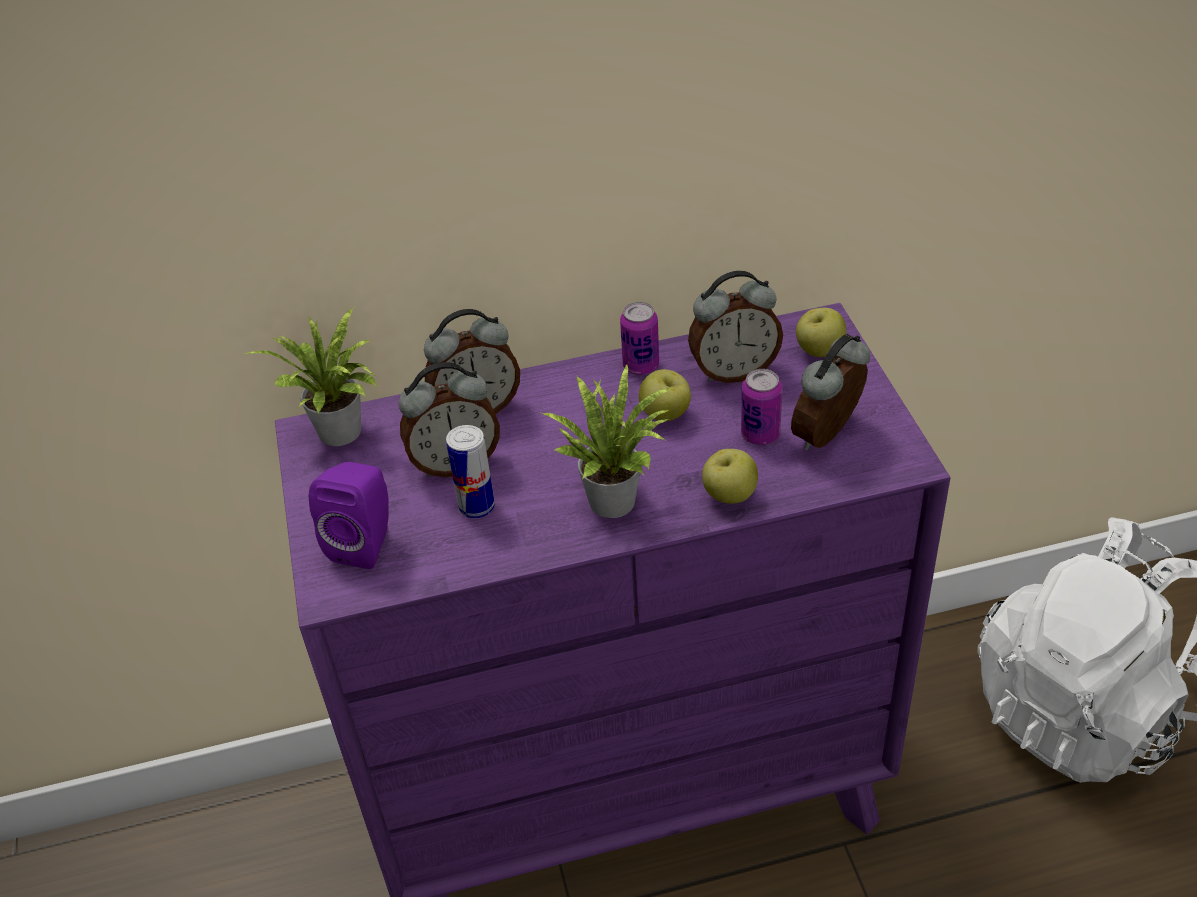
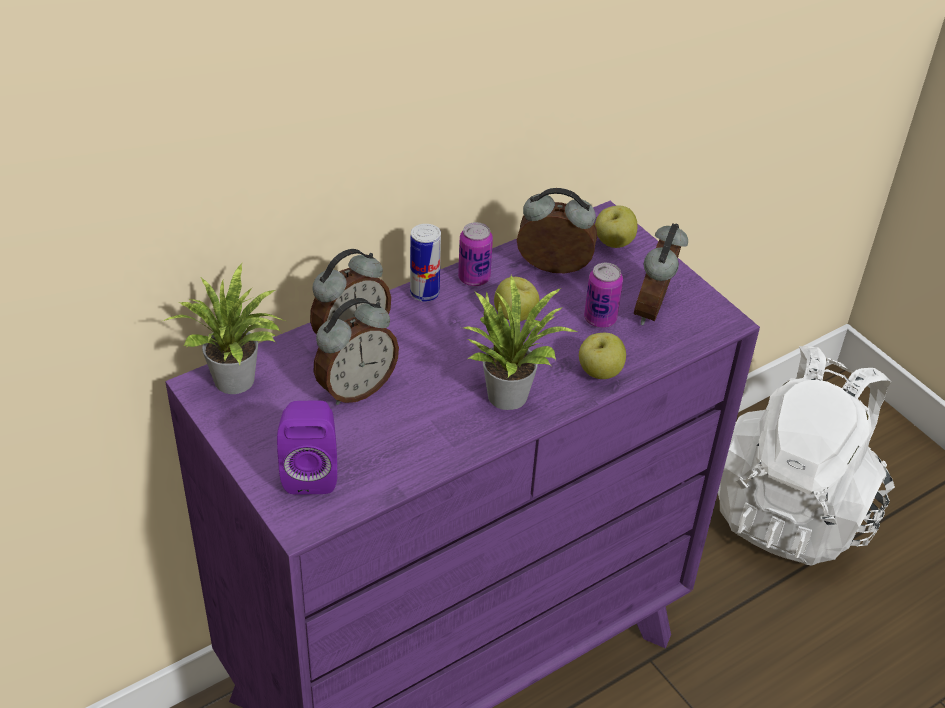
camera: 25 degrees left, 0 degrees up
can [446,425,495,518] -> can moved to [410,224,441,302]
alarm clock [688,271,783,383] -> alarm clock turned 135 degrees counterclockwise [517,188,597,273]

